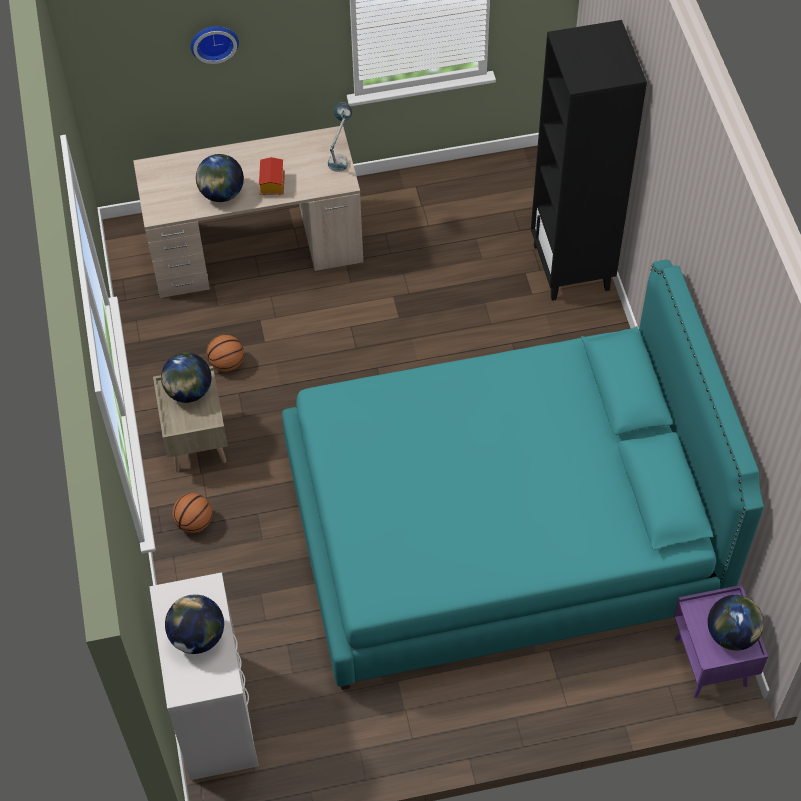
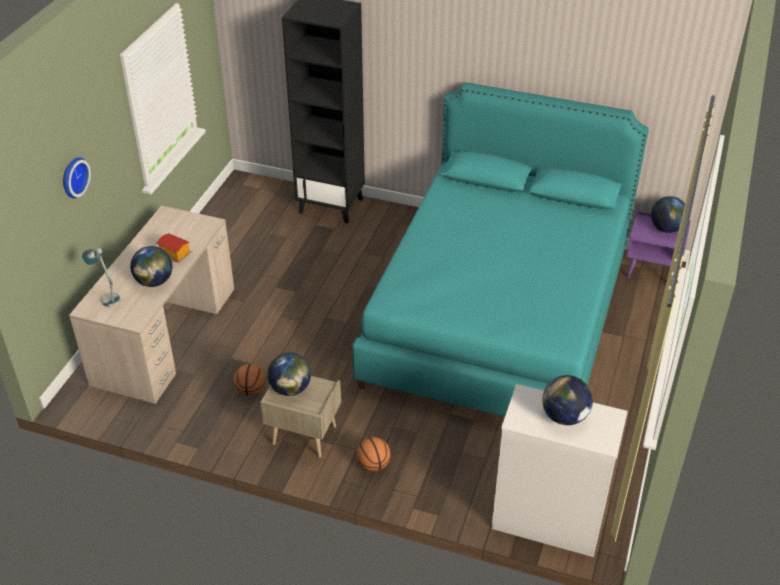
camera: 60 degrees left, 15 degrees down
table lamp [328,102,352,172] -> table lamp moved to [82,248,120,307]

